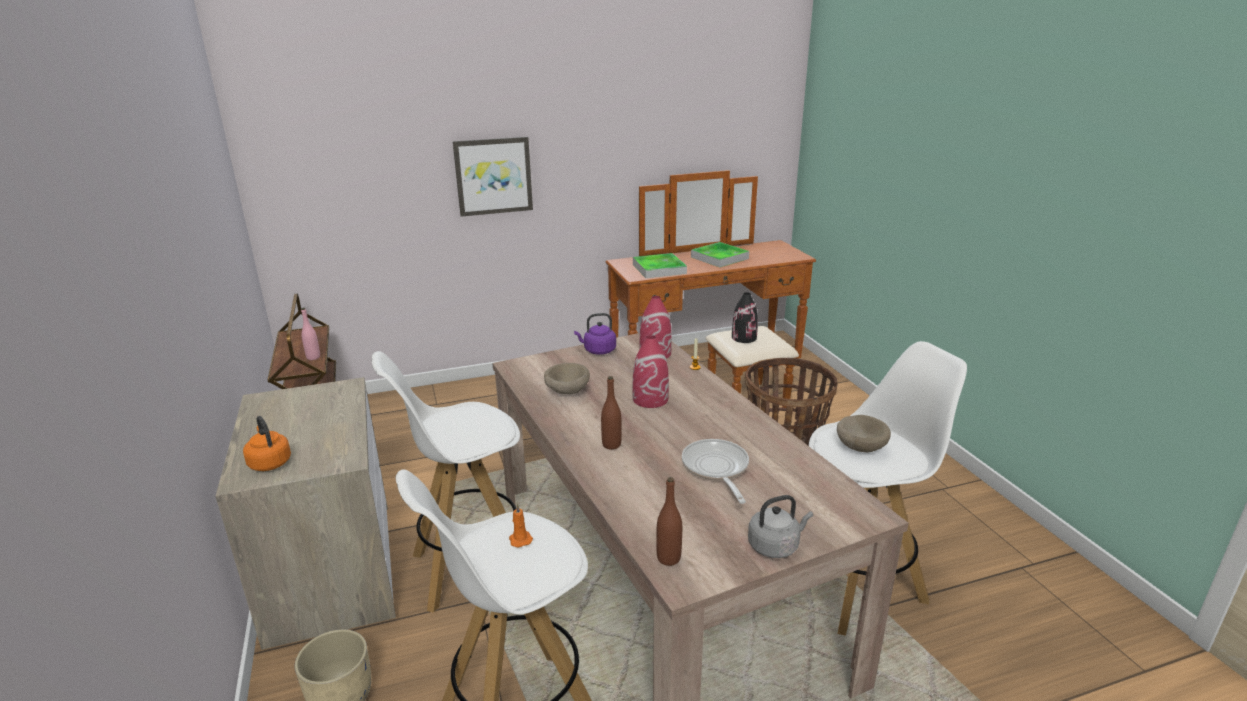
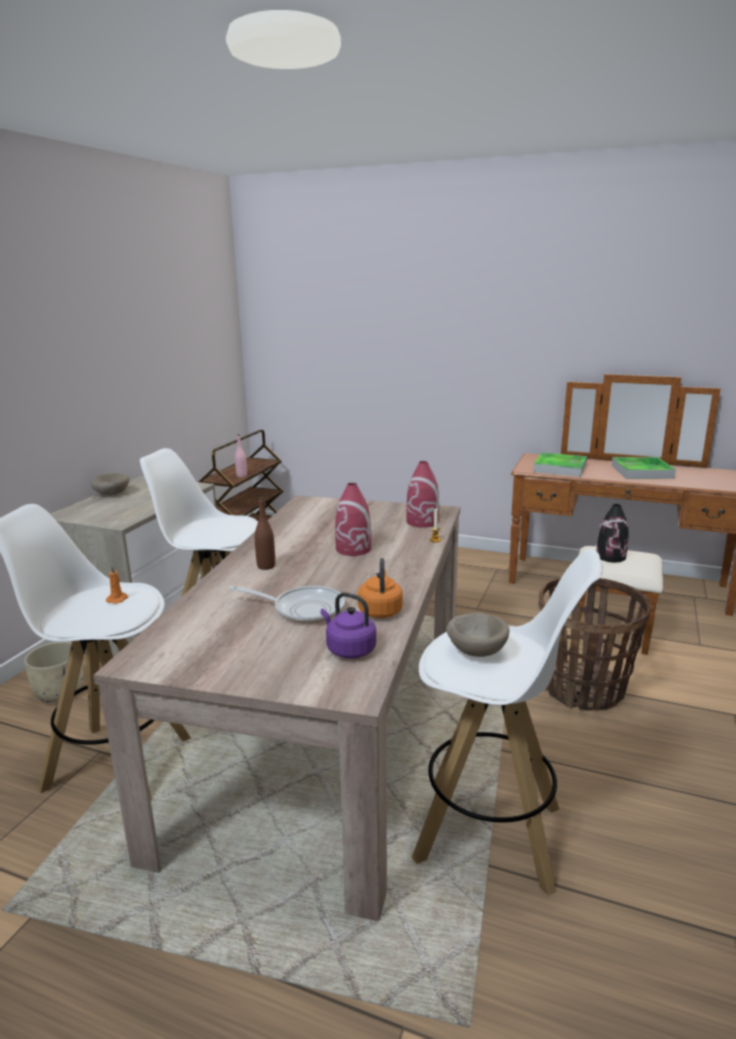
camera: 40 degrees right, 5 degrees down
orange kettle [243,416,291,471] -> orange kettle moved to [358,558,403,618]
picture [453,137,533,217] -> none
beige bowl [544,363,590,394] -> beige bowl moved to [90,473,129,495]
purple kettle [574,313,616,355] -> purple kettle moved to [321,592,376,659]
brown bottle [656,477,682,566] -> none
frying pan [682,439,749,504] -> frying pan turned 75 degrees clockwise [229,586,345,624]
grey kettle [748,495,813,558] -> none

